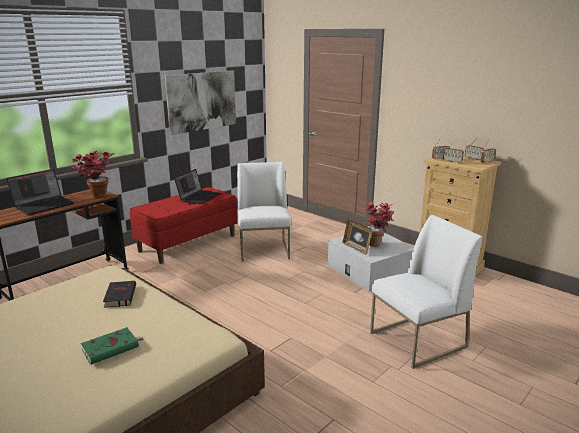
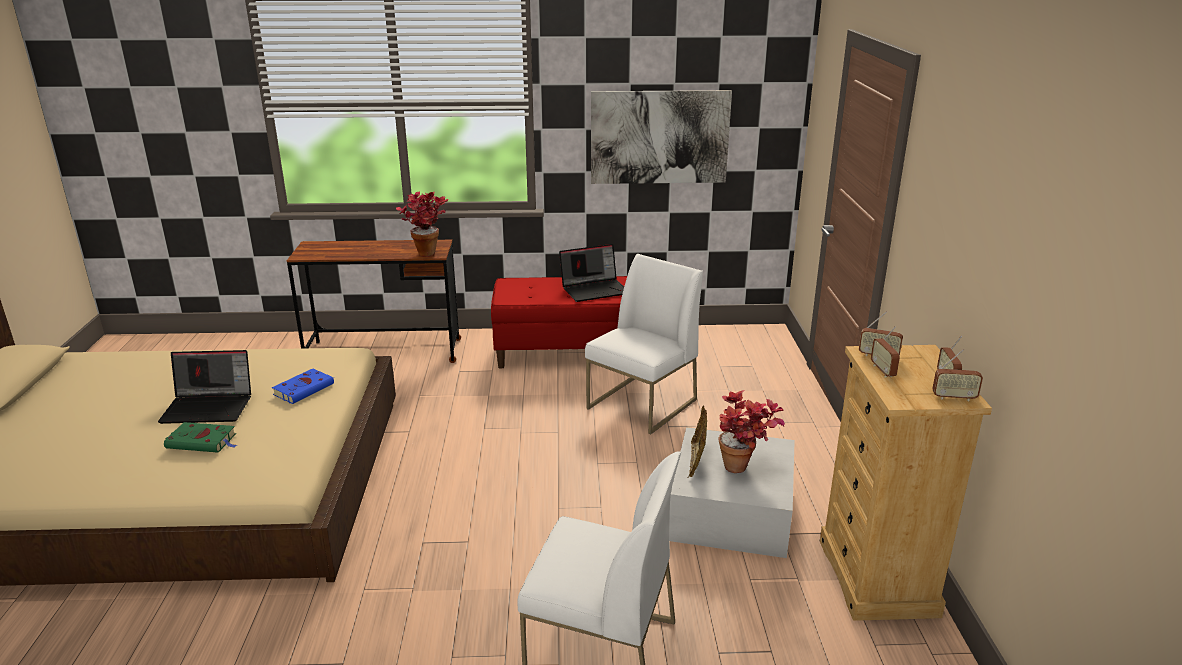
camera: 45 degrees right, 5 degrees up
laptop [6,169,74,215] -> laptop moved to [158,350,251,424]
black book [103,281,136,308] -> blue book [272,368,334,404]

